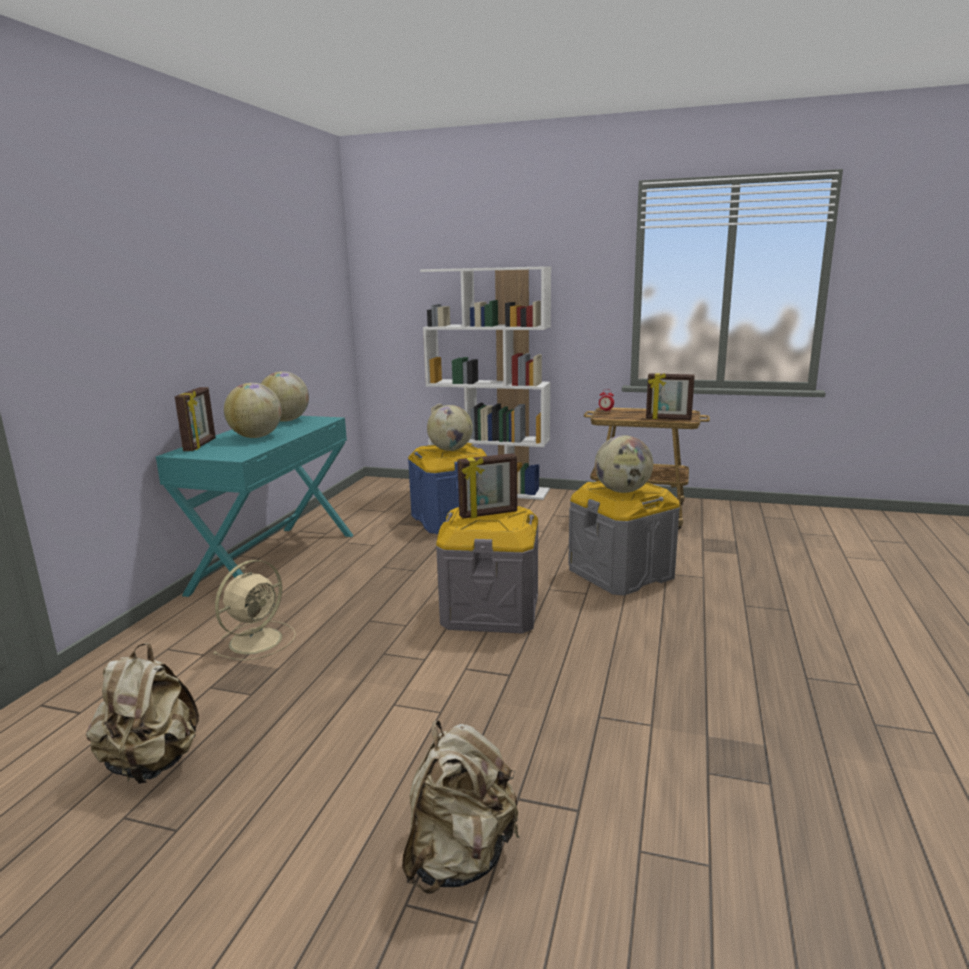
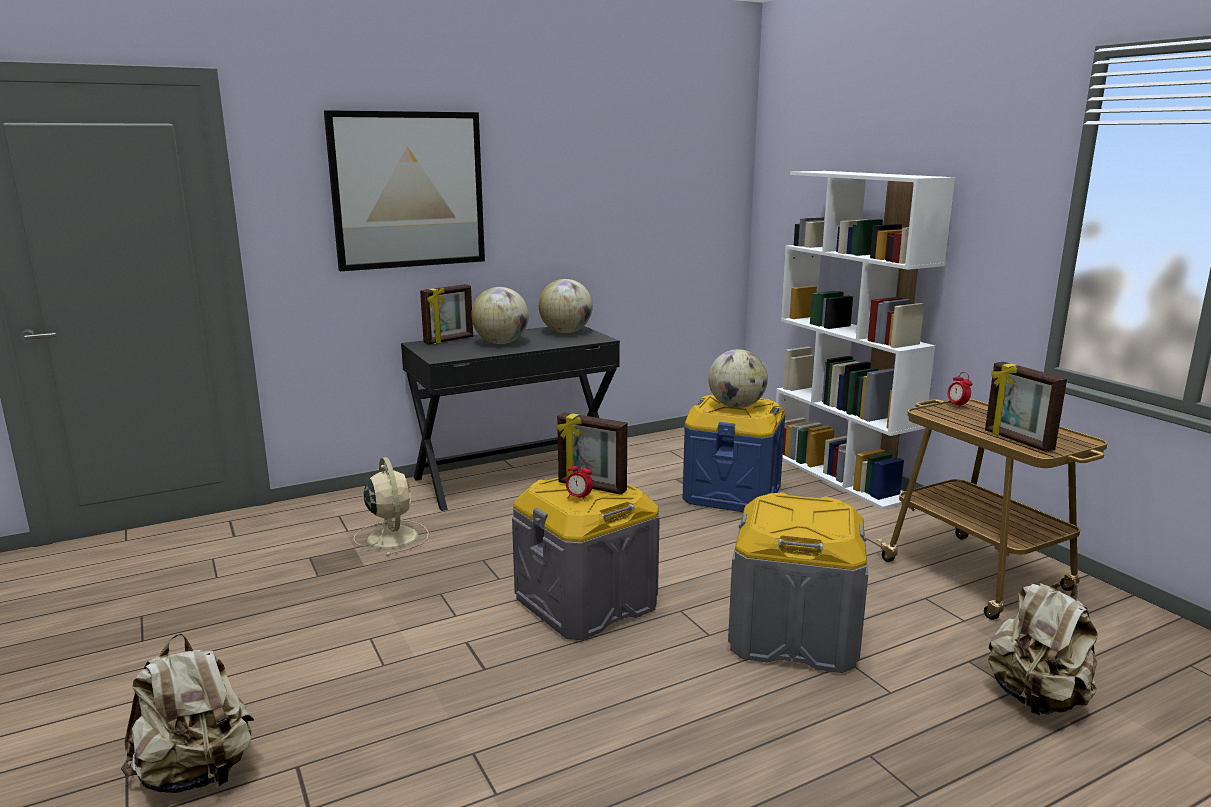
camera: 45 degrees right, 0 degrees up
beige backpack [86,643,199,784] -> beige backpack moved to [988,579,1098,715]
turquoise desk [156,416,353,597] -> black desk [401,326,620,511]
beige fan [212,560,296,660] -> beige fan turned 105 degrees counterclockwise [353,457,429,556]
globe [595,435,653,493] -> none
none -> picture [324,110,485,271]
none -> alarm clock [566,460,593,501]

